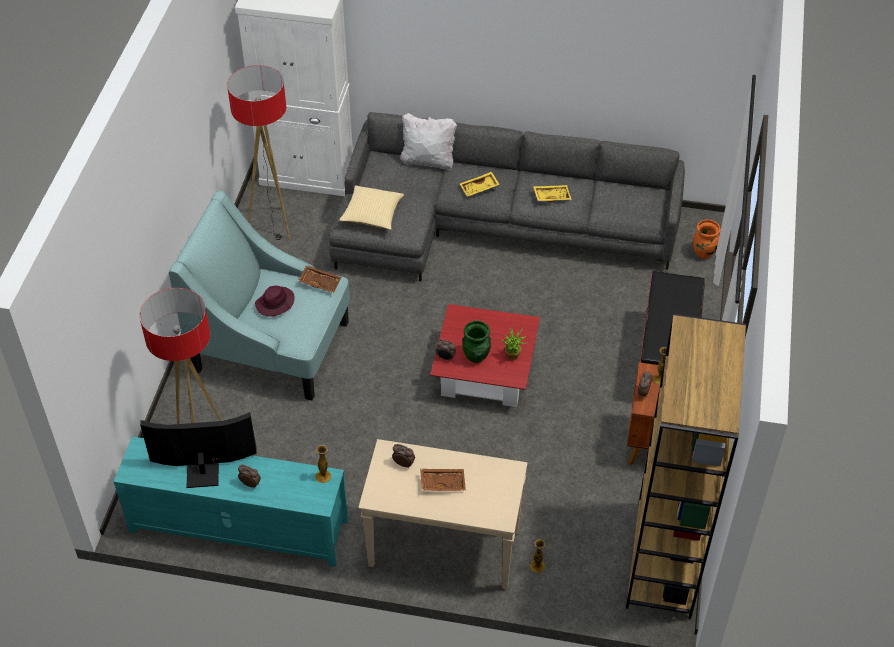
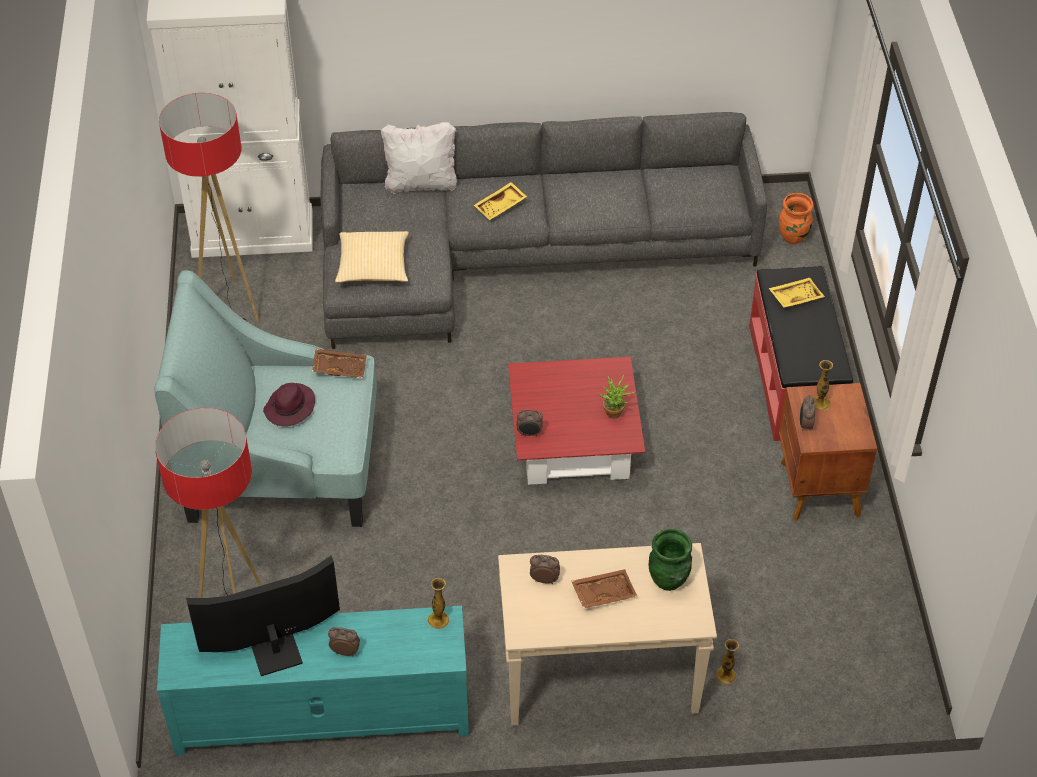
camera: 15 degrees left, 0 degrees up
green vase [462,321,491,363] -> green vase moved to [648,529,692,591]
yellow tray [533,185,572,202] -> yellow tray moved to [769,278,825,308]
brown bookcase [626,314,746,619] -> none

